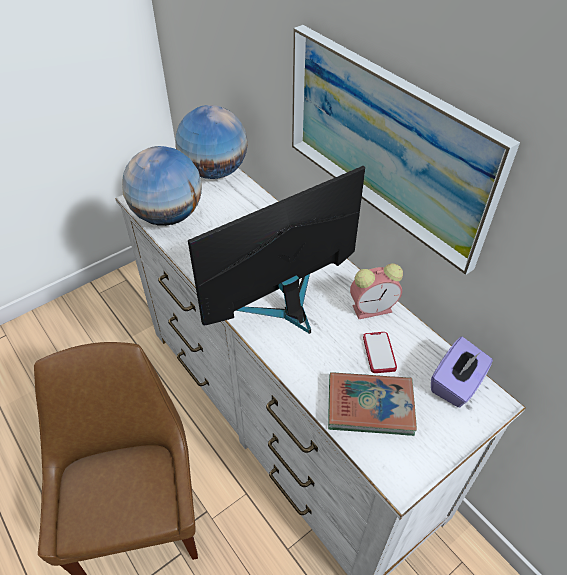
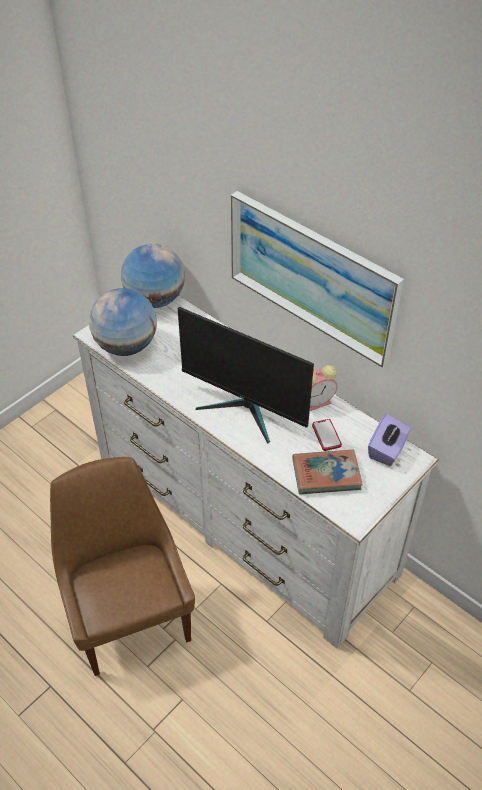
camera: 10 degrees left, 0 degrees up
monitor [188,166,365,334] -> monitor turned 105 degrees counterclockwise [178,307,314,444]

